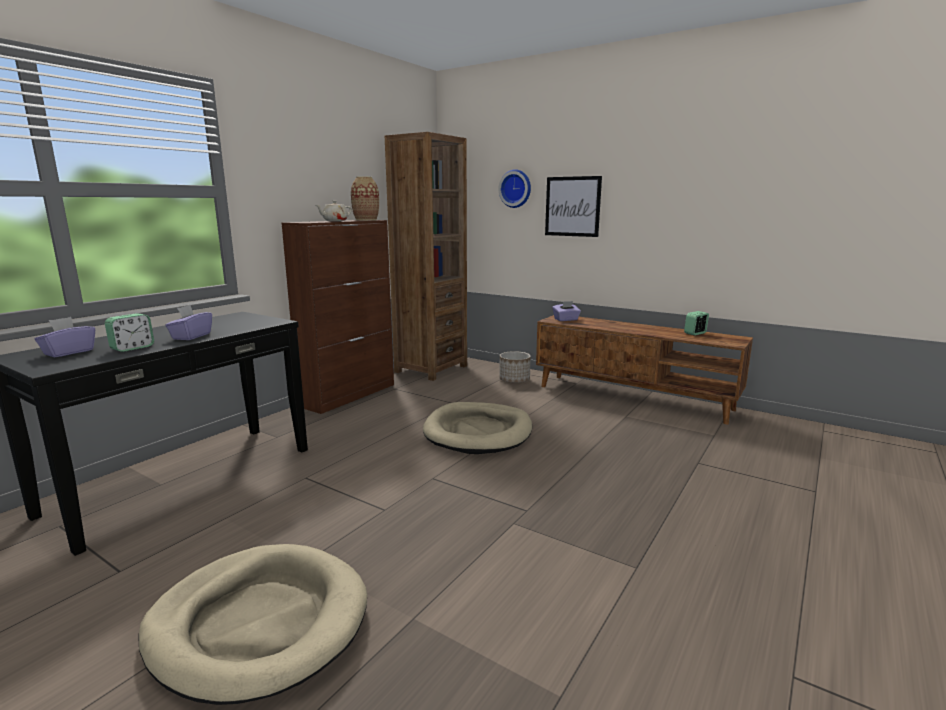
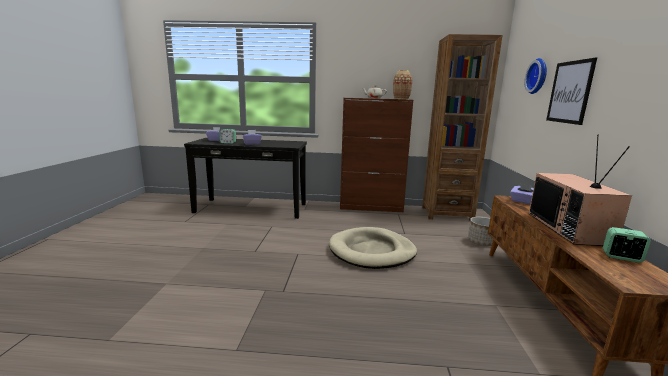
camera: 60 degrees right, 0 degrees up
beige dog bed [138,544,367,705] -> none
none -> television [529,134,632,246]

